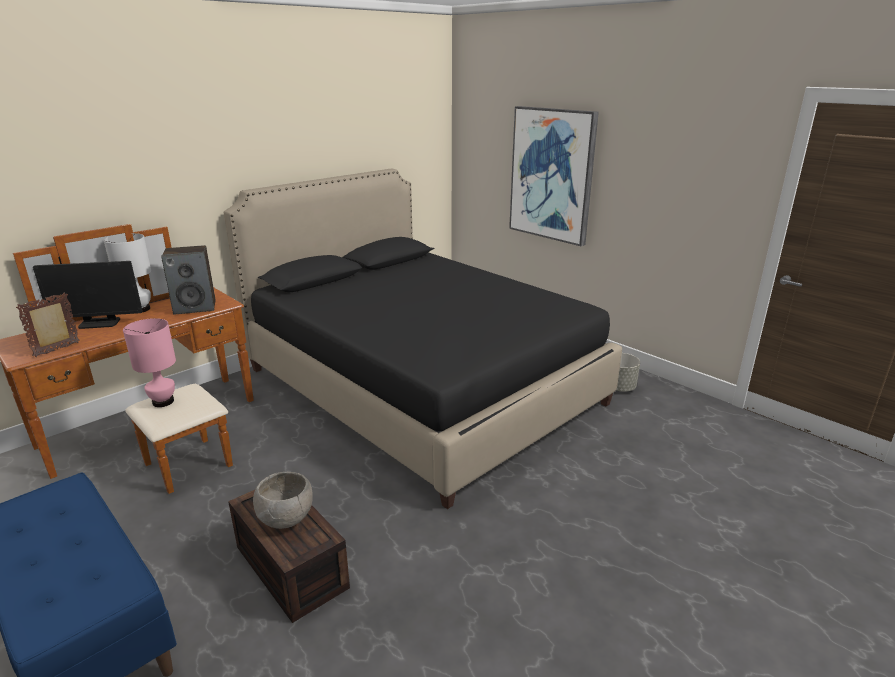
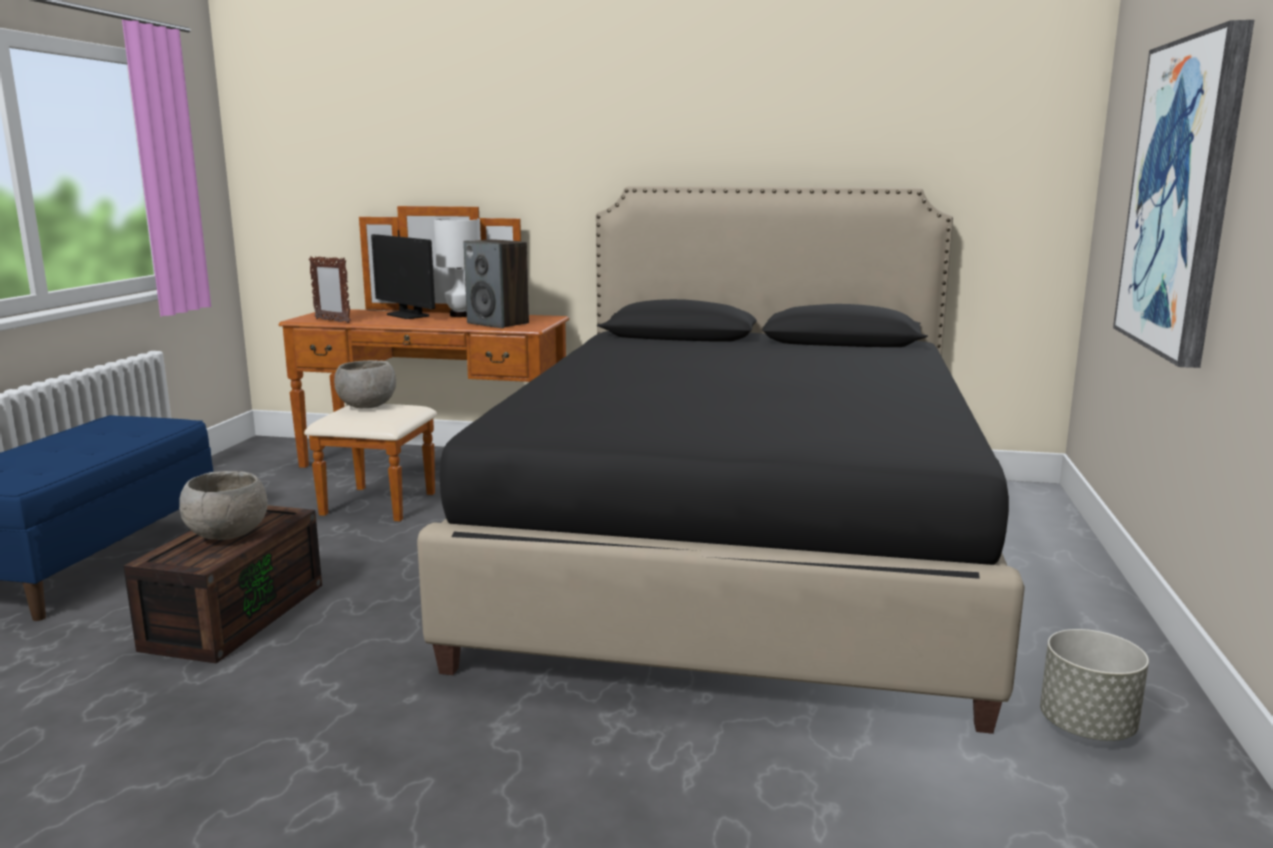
camera: 55 degrees right, 10 degrees down
picture frame [16,293,80,357] -> picture frame turned 150 degrees counterclockwise [309,256,351,323]
pink table lamp [123,318,176,407] -> grey bowl [334,360,396,408]

